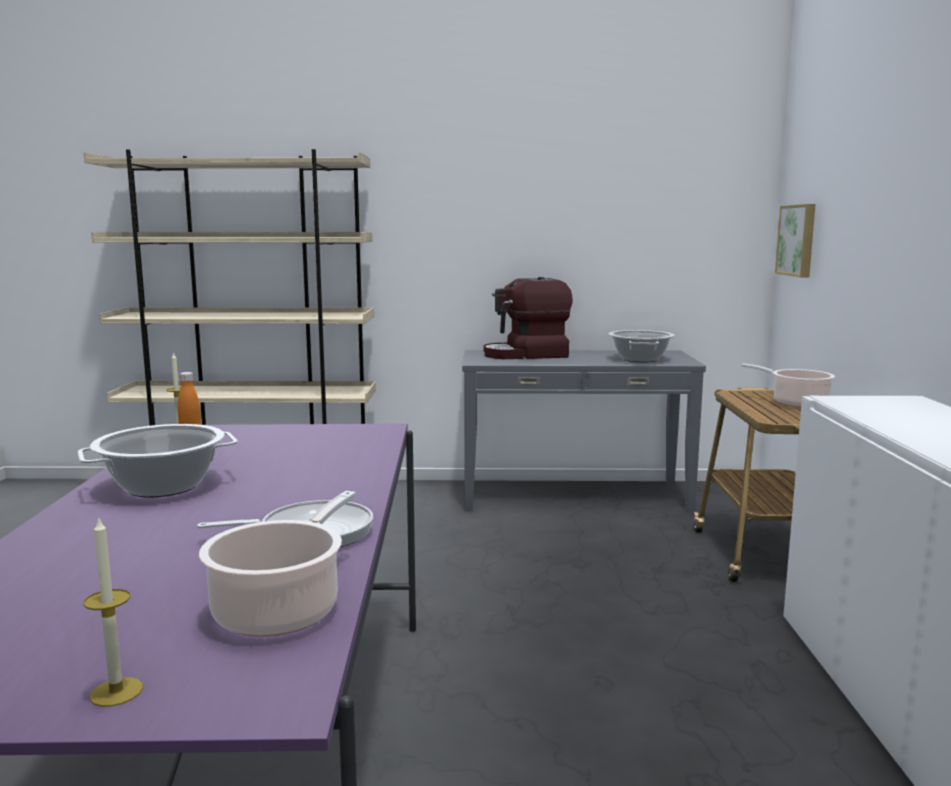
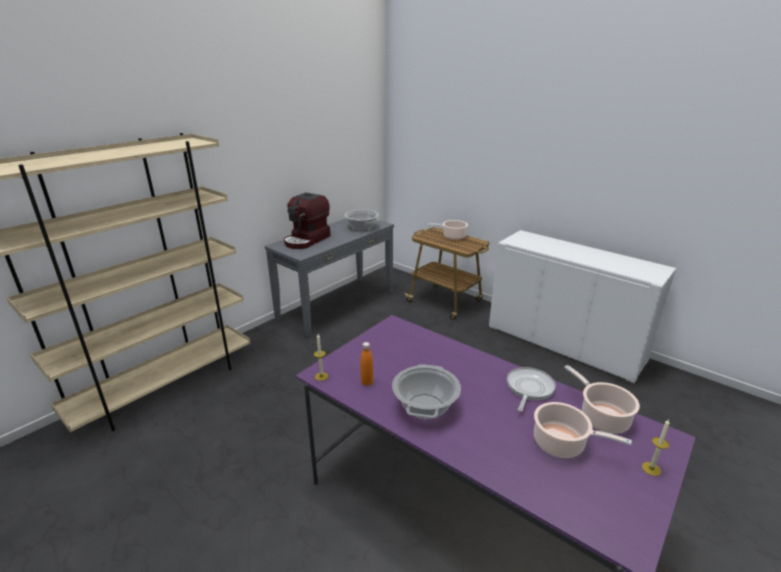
camera: 50 degrees left, 15 degrees up
picture [775,204,815,277] -> none
none -> cooking pot [534,402,632,458]

